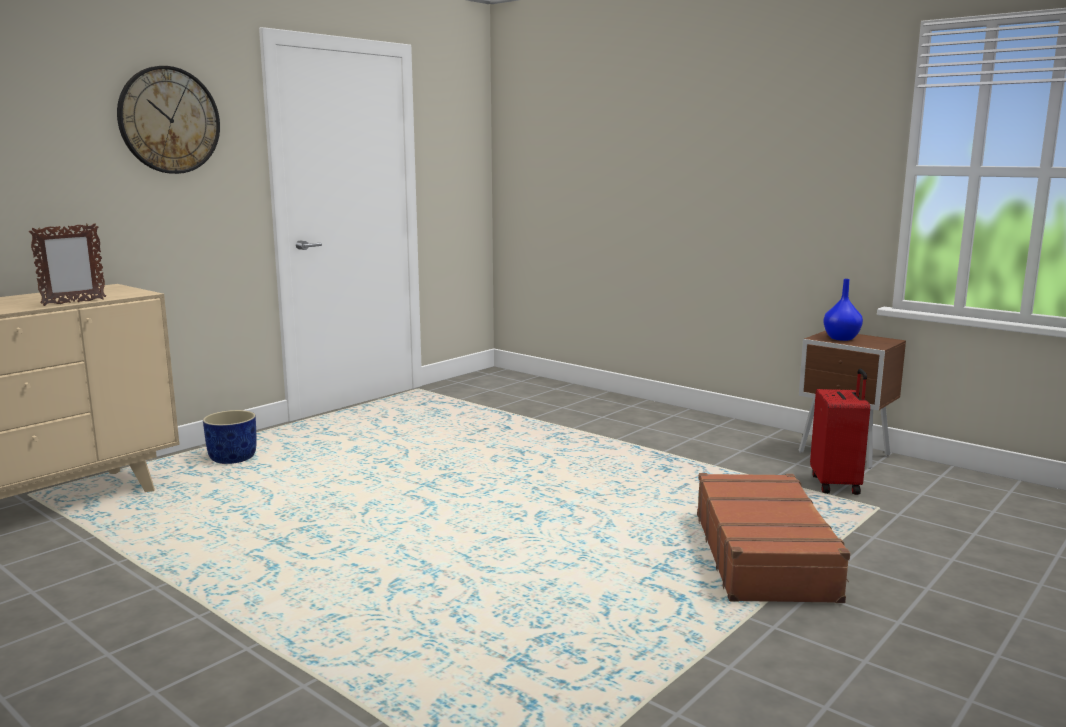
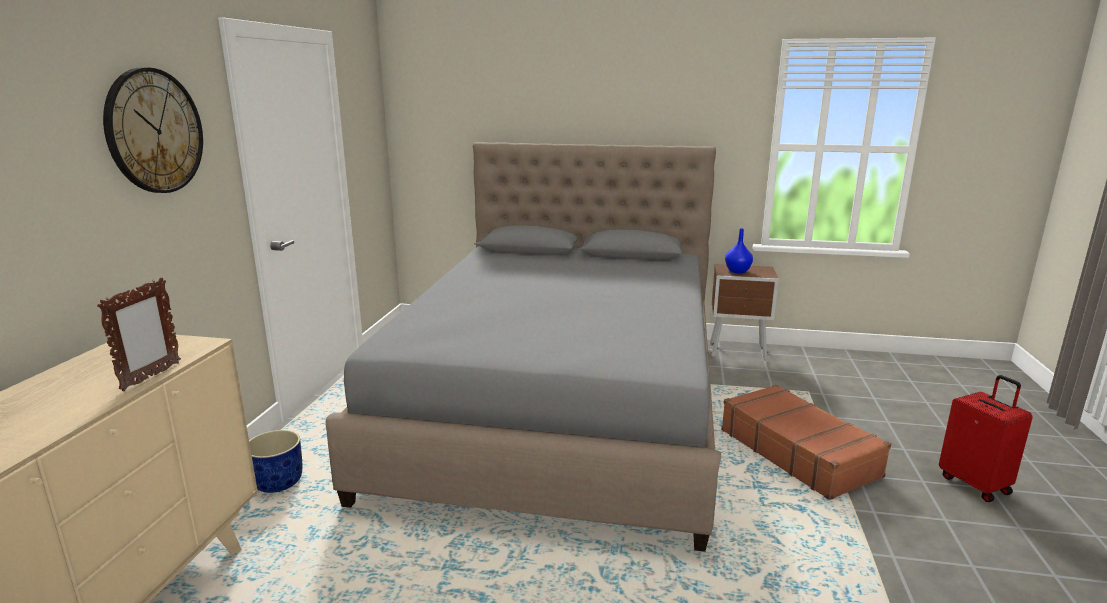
camera: 30 degrees left, 5 degrees up
red suitcase [810,369,870,495] -> red suitcase moved to [939,375,1033,502]
none -> grey bed [326,142,721,552]

